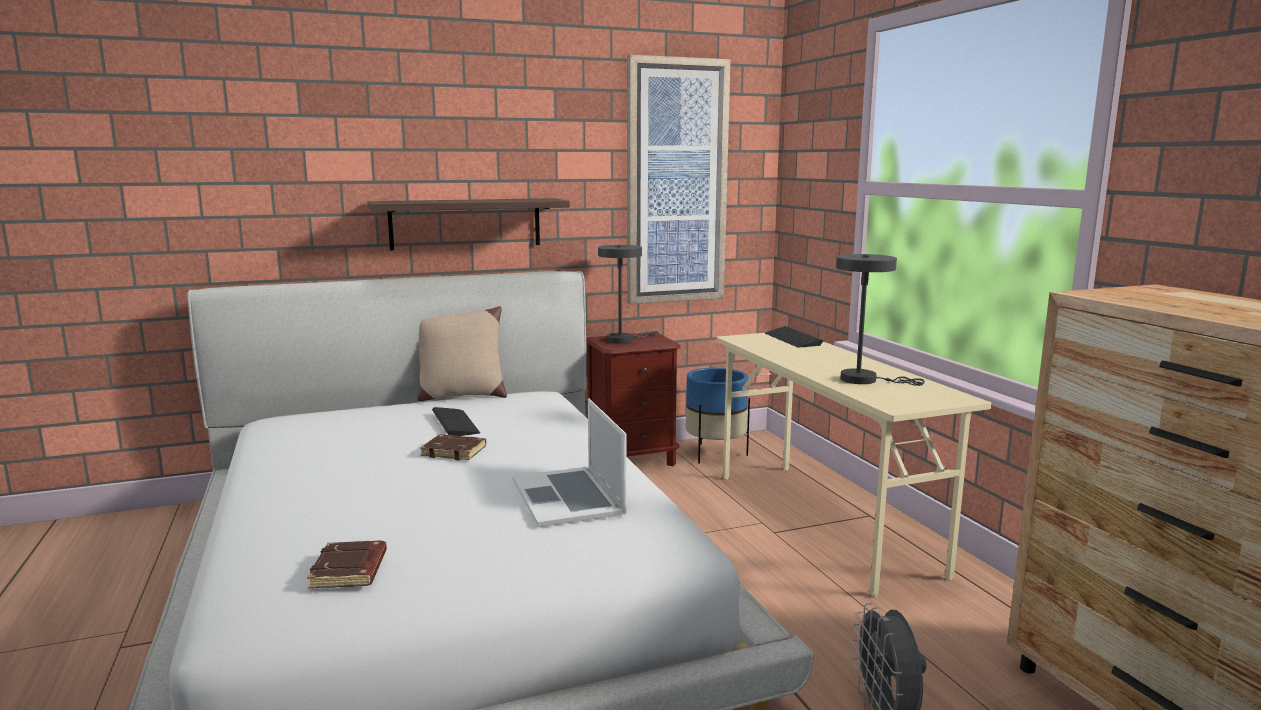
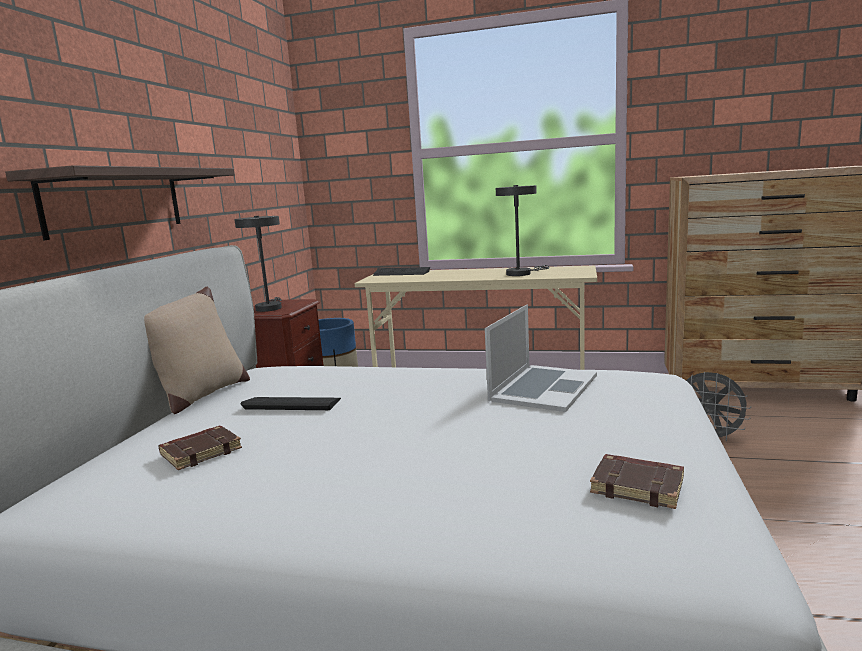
camera: 55 degrees left, 0 degrees up
brown book [420,434,486,460] -> brown book moved to [159,426,242,470]
laptop [512,398,627,527] -> laptop turned 75 degrees counterclockwise [485,304,597,412]
picture [627,55,731,304] -> none

